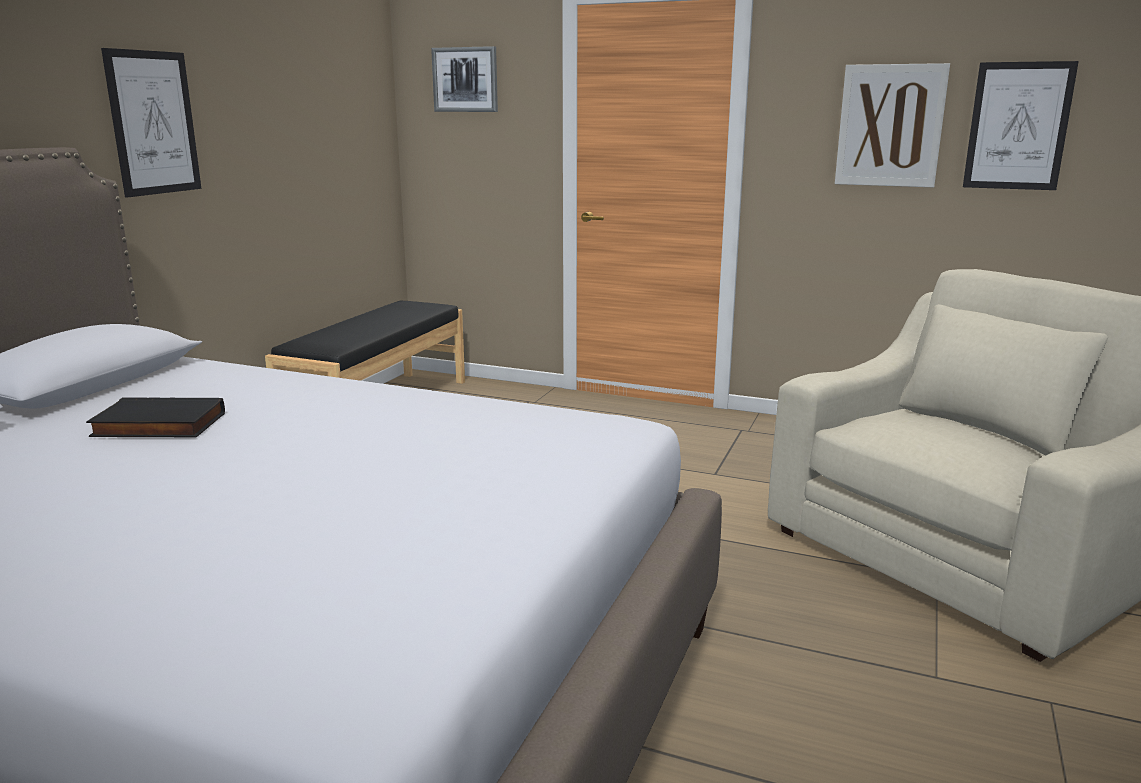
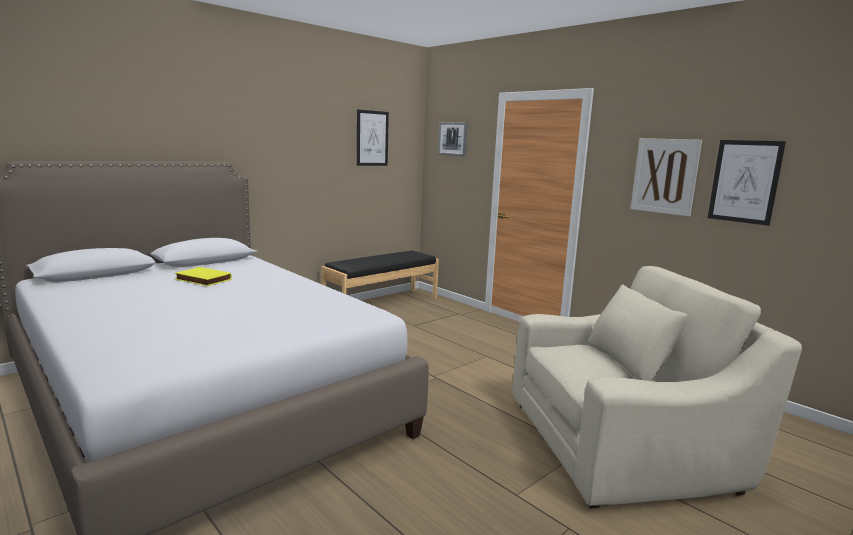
camera: 25 degrees right, 5 degrees down
black book [86,397,225,437] -> yellow book [175,267,232,286]
picture [101,48,201,197] -> picture moved to [357,110,389,166]

